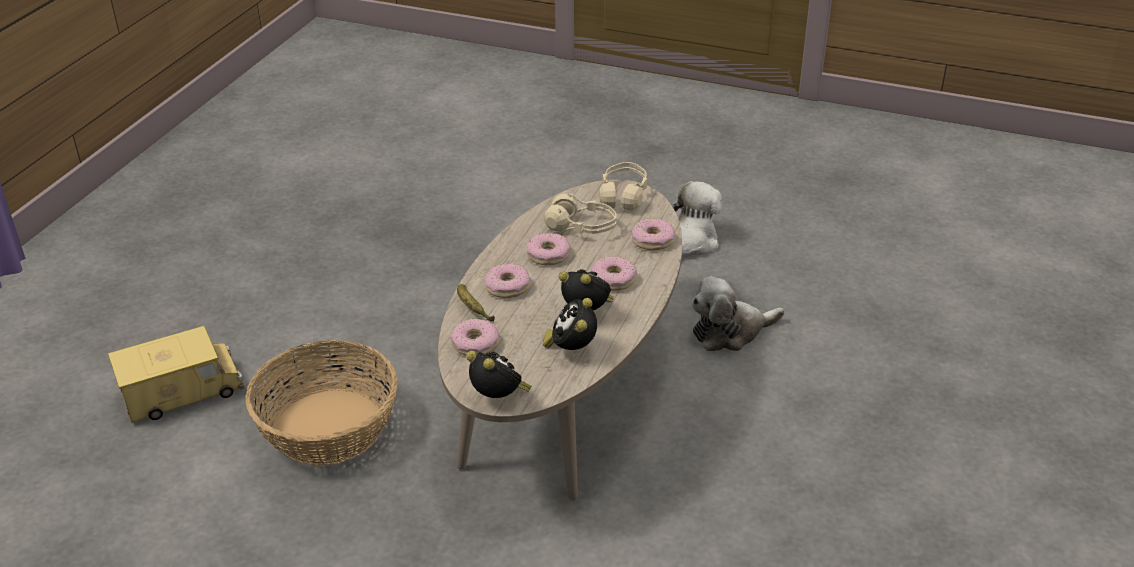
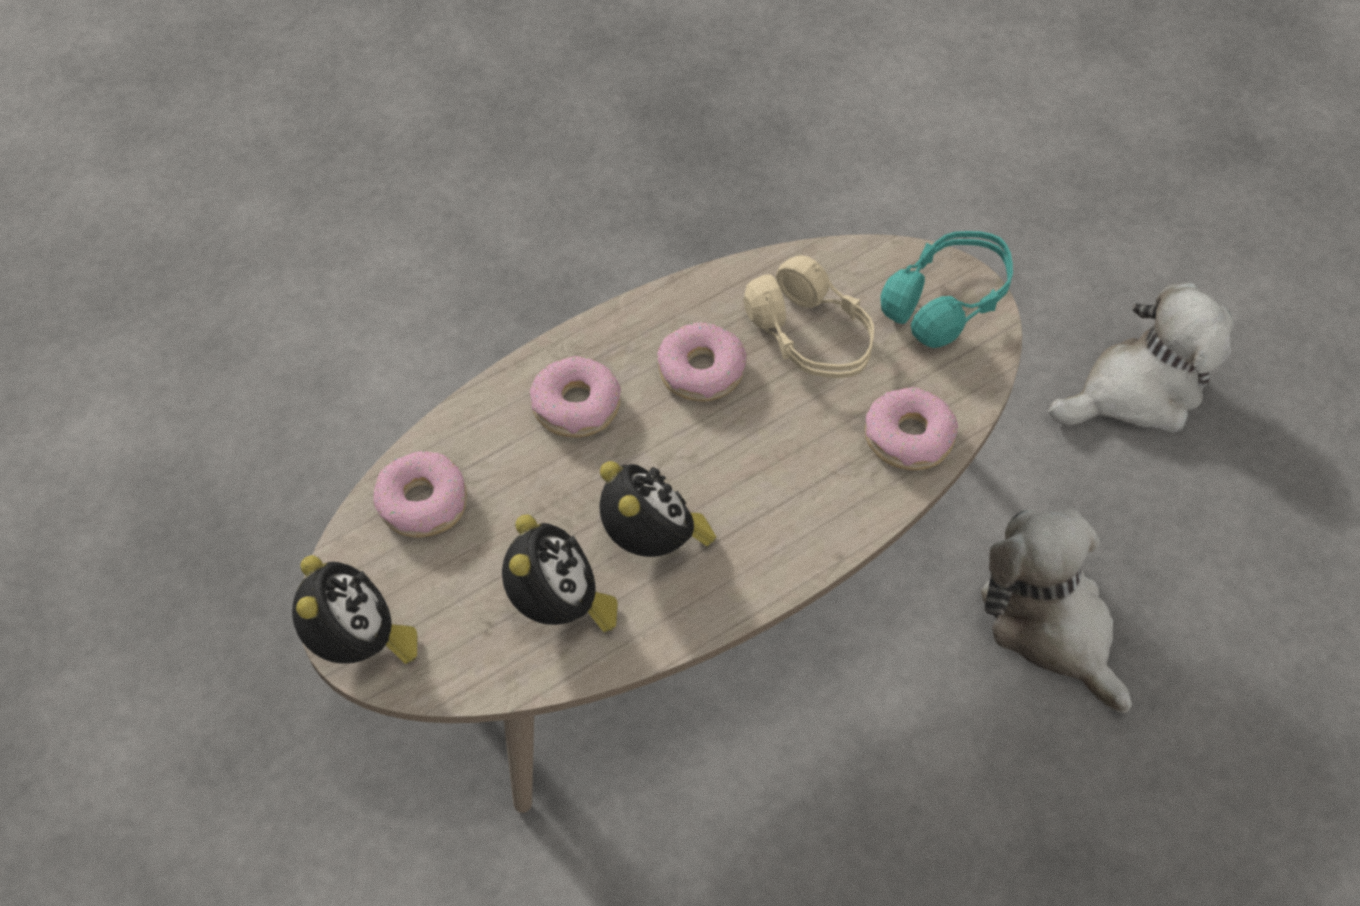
camera: 35 degrees right, 20 degrees up
toy truck [108,326,245,422] -> none
basket [246,340,398,465] -> none
banana [457,284,495,322] -> none
alarm clock [543,298,597,350] -> alarm clock turned 135 degrees clockwise [502,514,618,632]
donut [591,256,637,291] -> none
beige headphones [599,162,647,210] -> turquoise headphones [881,231,1013,348]
plush toy [691,277,784,351] -> plush toy turned 45 degrees clockwise [981,508,1132,713]

